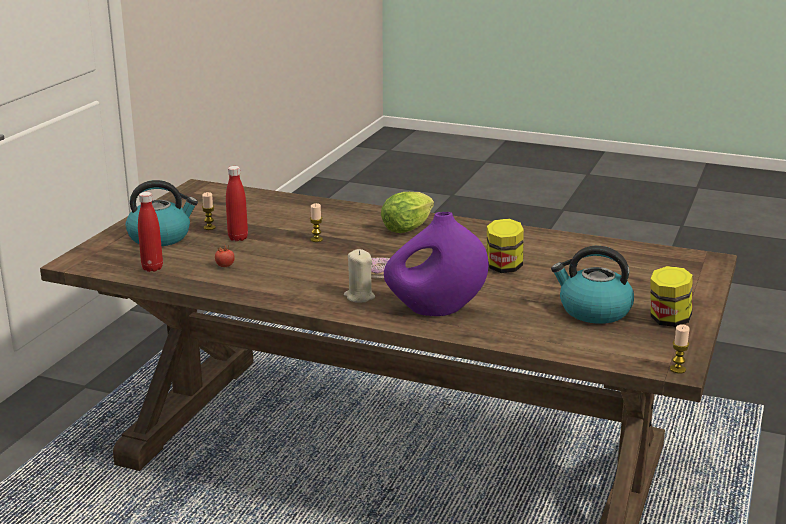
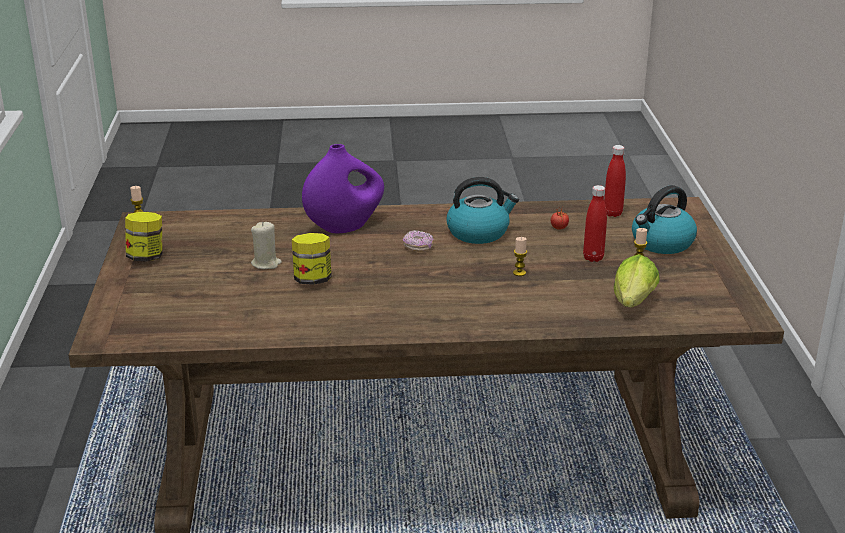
camera: 155 degrees right, 5 degrees up
beige candle [344,249,375,303] -> beige candle moved to [251,222,282,269]
lettuce [381,192,434,233] -> lettuce moved to [614,254,660,307]
kettle [551,246,634,324] -> kettle moved to [447,177,519,244]

